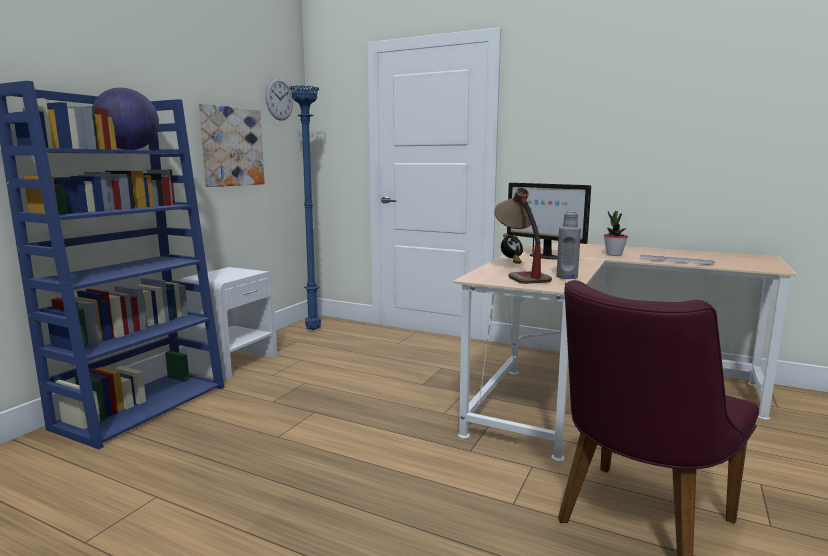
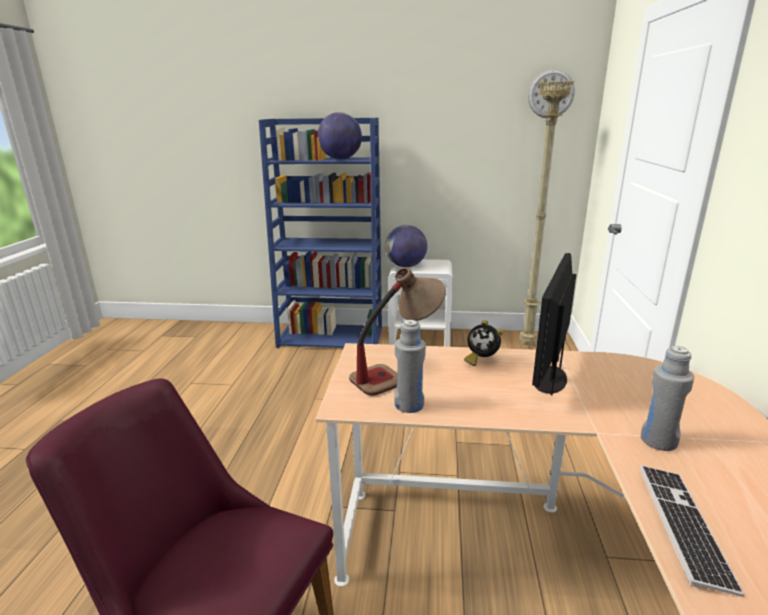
camera: 70 degrees right, 10 degrees up
picture [199,103,265,187] -> none
blue floor lamp [289,85,321,330] -> beige floor lamp [519,81,574,345]
potted plant [604,211,628,256] -> grey bottle [641,346,694,451]
none -> globe [385,225,427,267]

